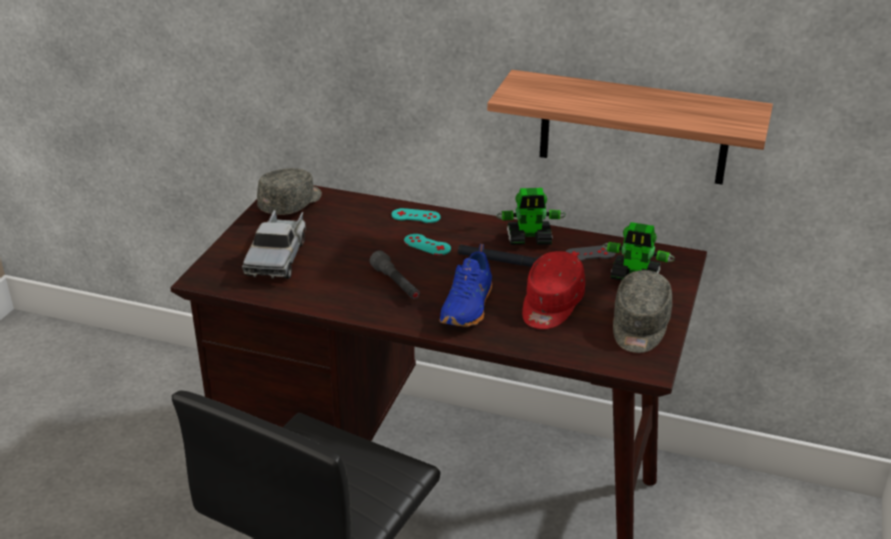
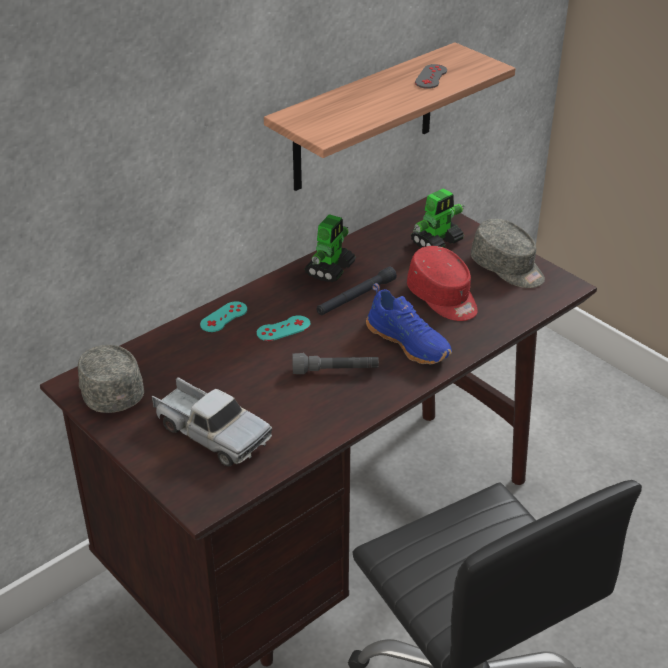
camera: 60 degrees left, 5 degrees up
grey game controller [565,245,616,261] -> grey game controller moved to [415,64,447,89]

